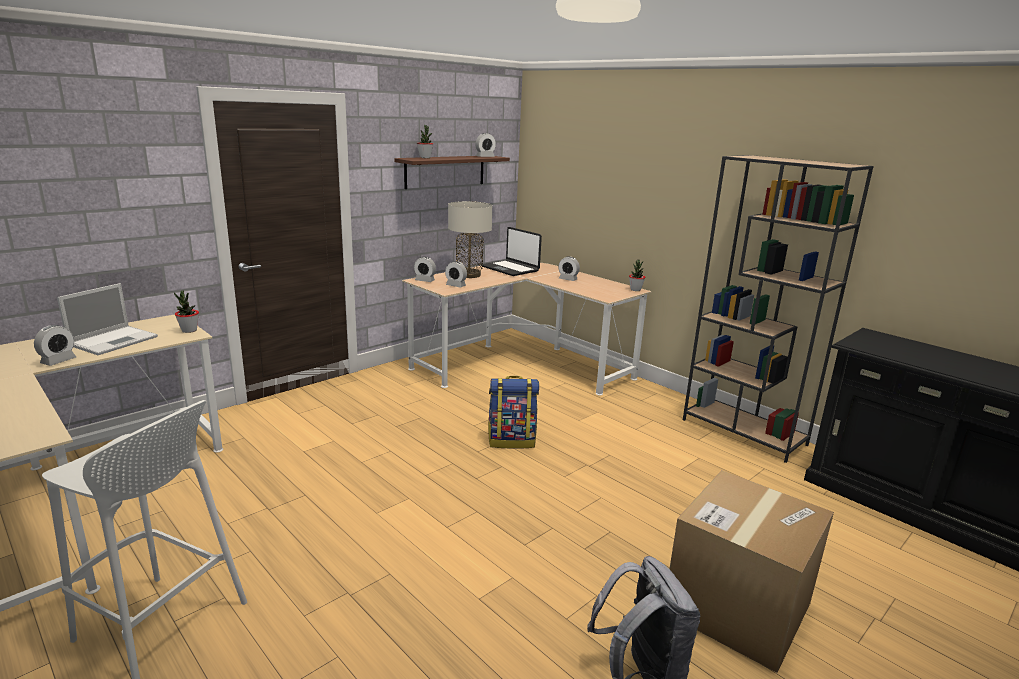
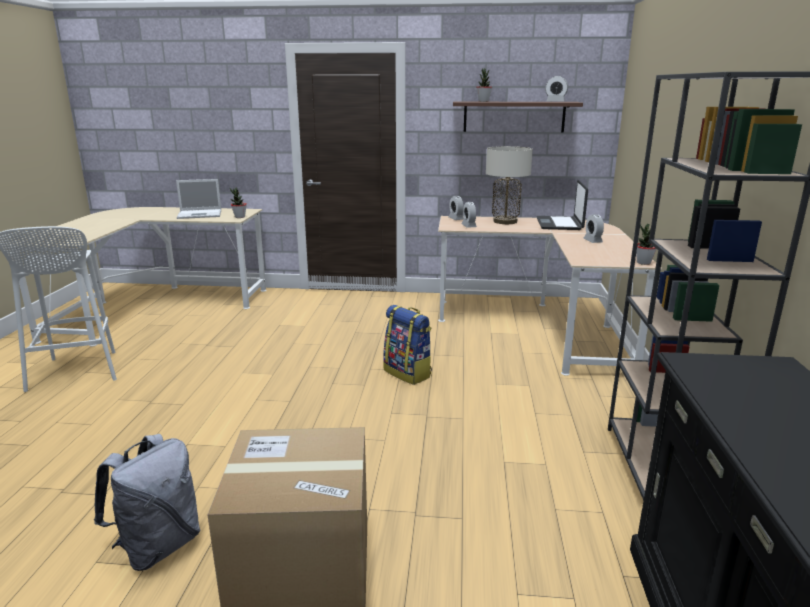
camera: 50 degrees right, 0 degrees up
alarm clock [34,325,76,366] -> none

